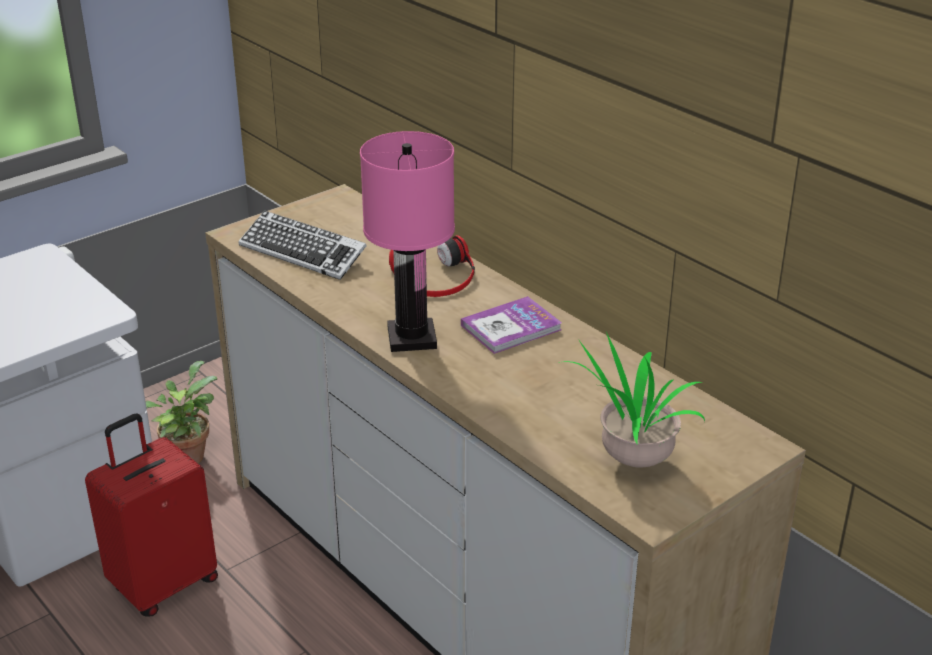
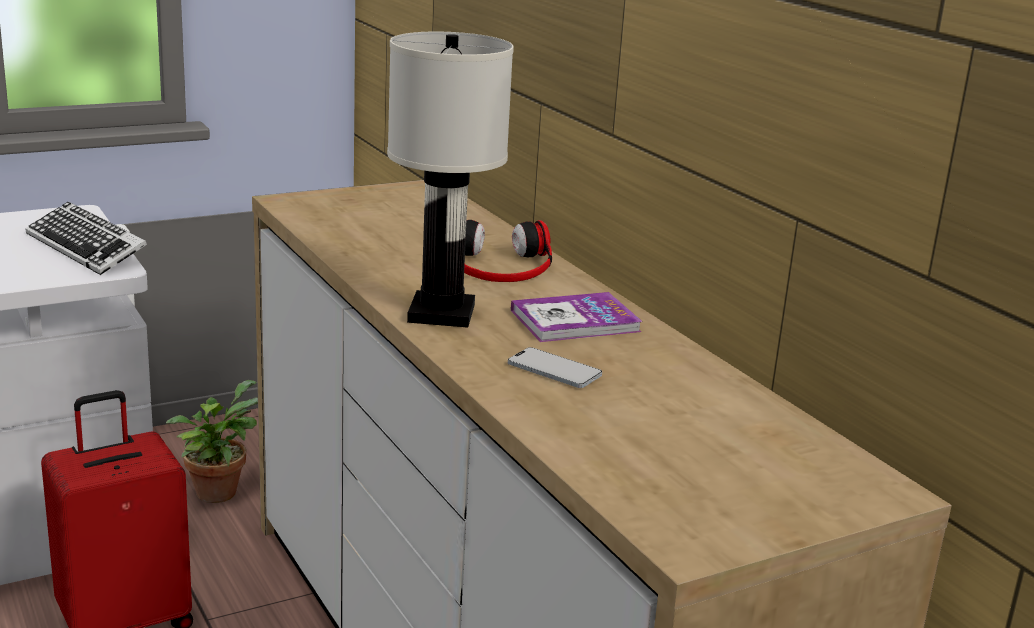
camera: 10 degrees right, 10 degrees down
keyboard [238,210,367,280] -> keyboard moved to [26,202,147,275]
pink table lamp [360,131,455,352] -> white table lamp [387,32,514,328]
potted plant [559,332,705,467] -> none
none -> phone [508,347,602,388]

